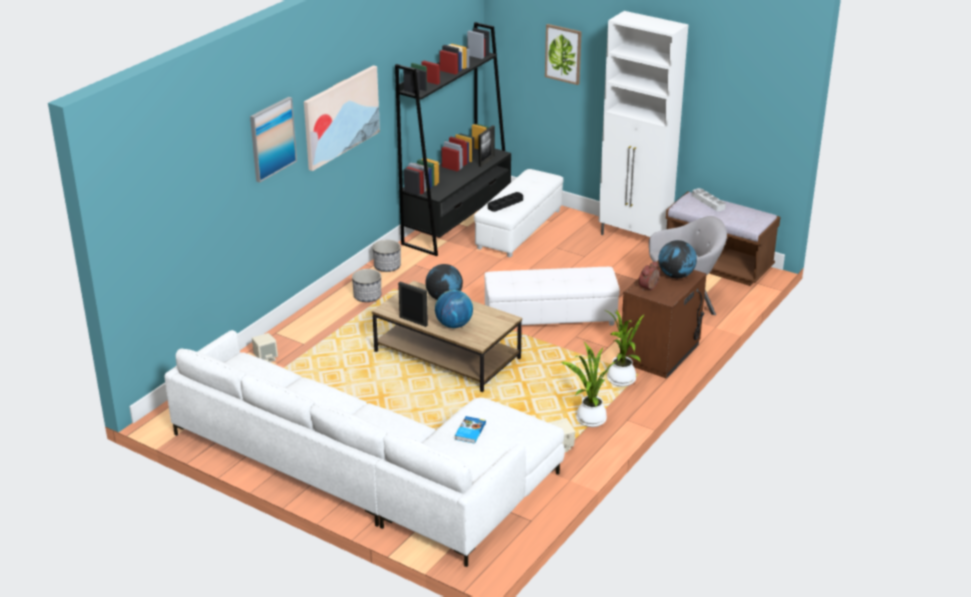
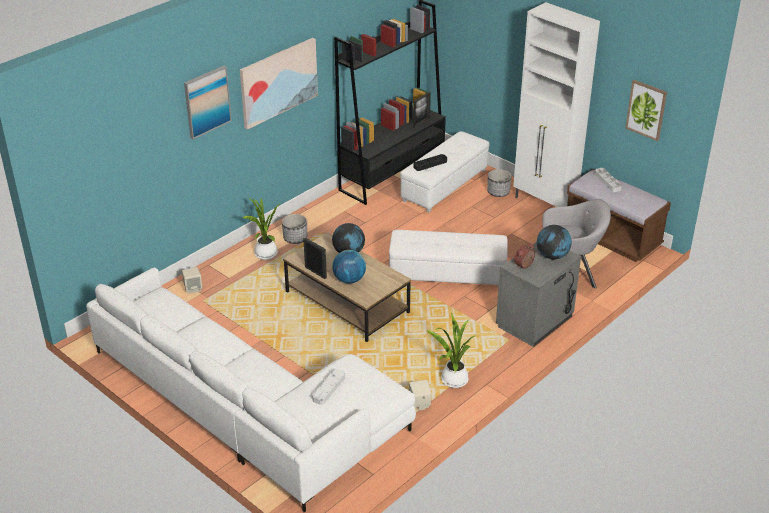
camera: 10 degrees right, 5 degrees up
planter [373,240,401,272] -> planter moved to [487,169,512,197]
book [455,416,486,444] -> grey tray [312,369,345,405]
picture [545,24,582,85] -> picture moved to [625,80,667,141]
potted plant [607,310,644,386] -> potted plant moved to [242,197,281,260]
brown nightstand [621,260,707,379] -> grey nightstand [496,242,581,347]

